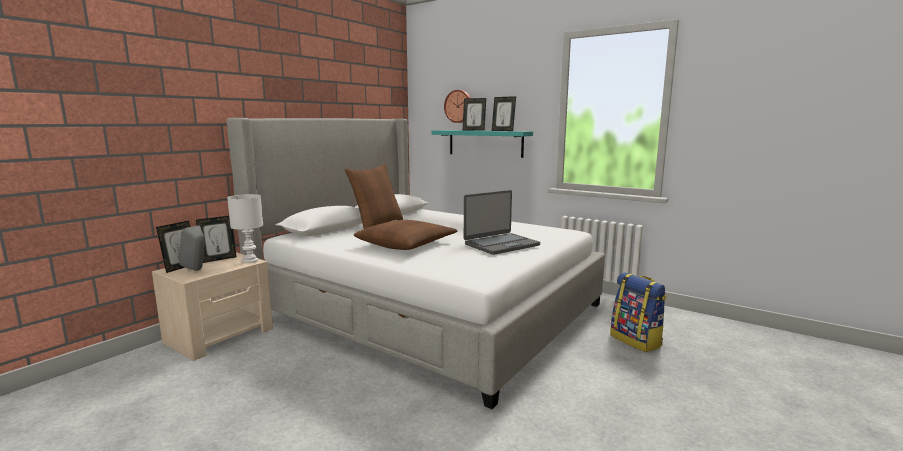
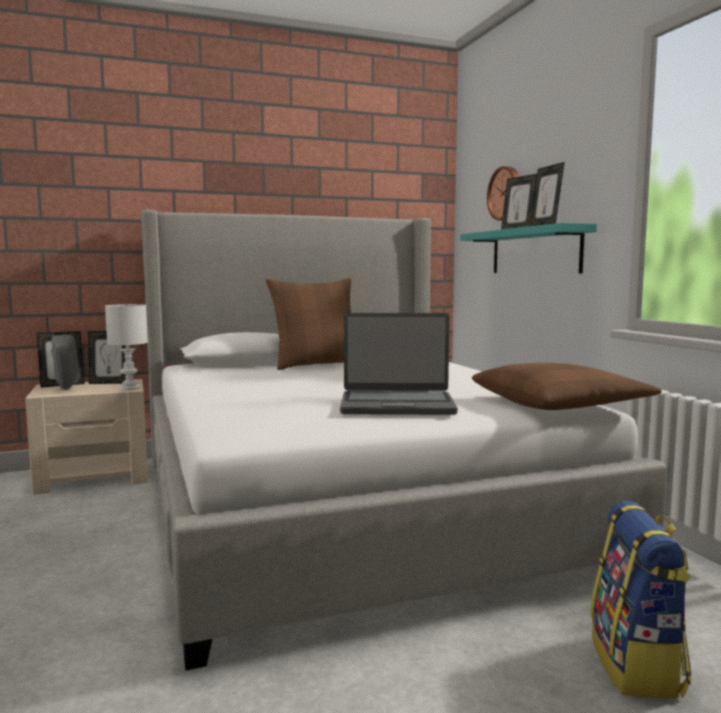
camera: 35 degrees right, 5 degrees down
brown pillow [354,220,458,250] -> brown pillow moved to [472,363,662,410]

